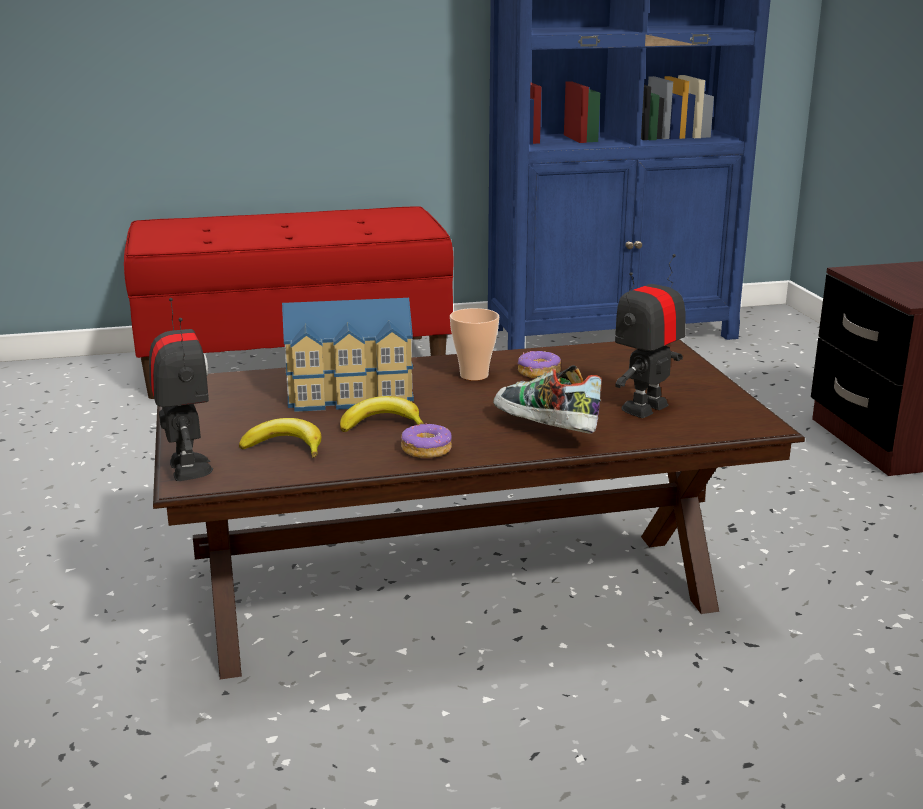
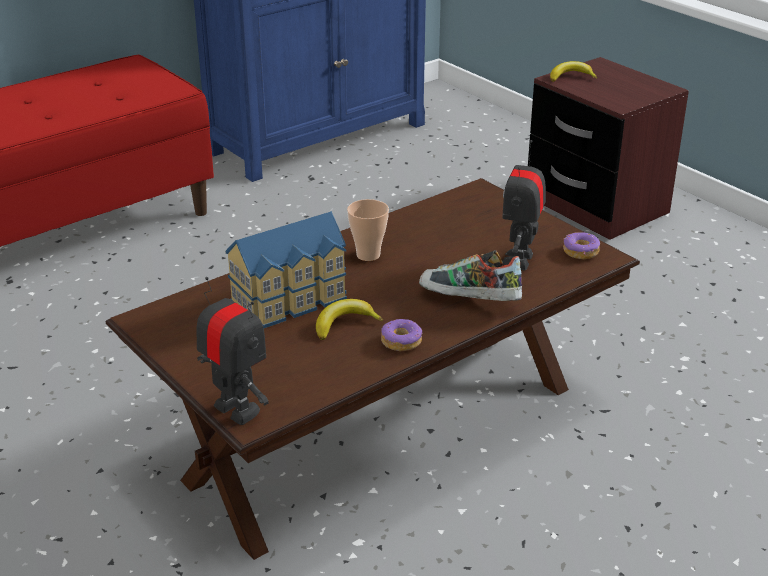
camera: 25 degrees left, 10 degrees up
banana [239,418,321,458] -> banana moved to [550,61,597,82]
donut [518,351,561,378] -> donut moved to [563,232,600,259]

